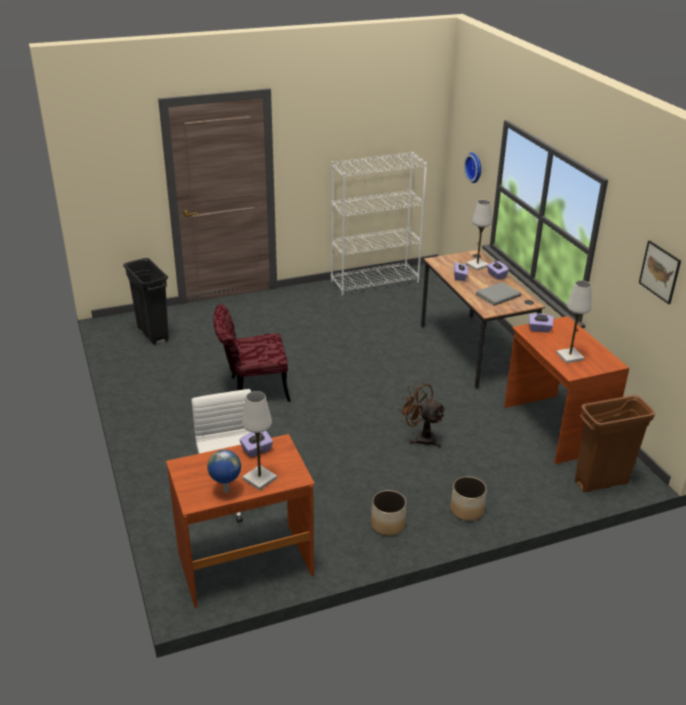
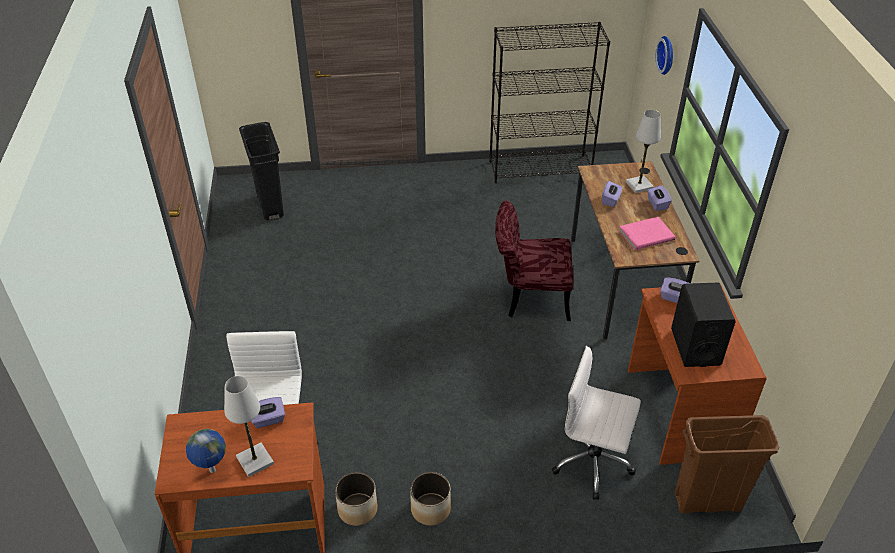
camera: 15 degrees right, 10 degrees up
red chair [213,304,291,402] -> red chair moved to [495,201,573,321]
white bookcase [331,152,427,296] -> black bookcase [489,22,610,183]
brown fan [398,381,446,448] -> none
planter [450,476,487,521] -> planter moved to [335,472,377,526]
grey book [476,282,521,306] -> pink book [619,217,675,250]
white table lamp [556,280,592,363] -> black speaker [671,283,736,367]
picture [639,241,681,304] -> none
none -> white office chair [552,346,641,500]

